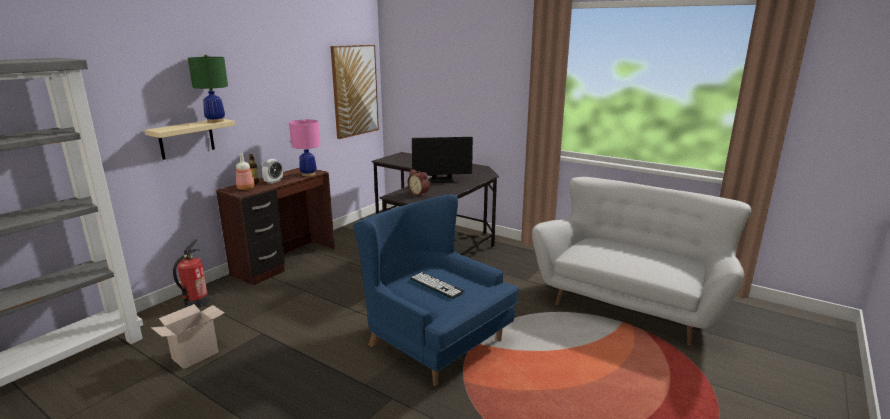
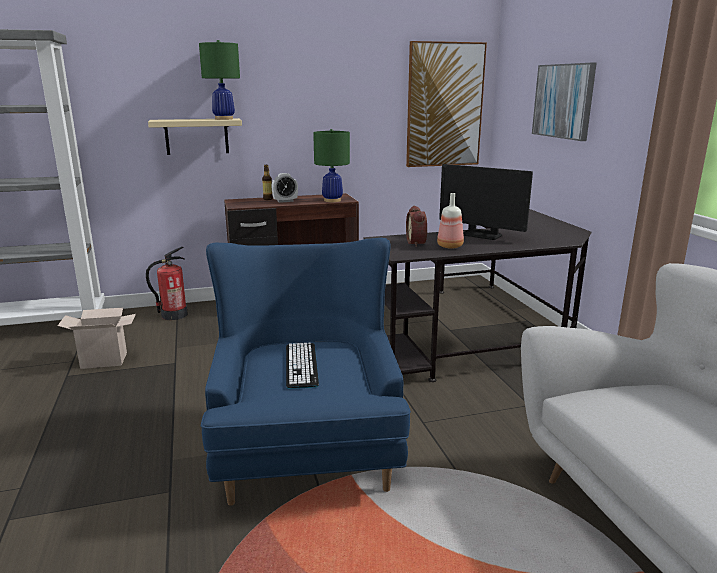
camera: 40 degrees right, 0 degrees up
bottle [236,154,255,190] -> bottle moved to [437,193,464,249]
pink table lamp [289,119,320,176] -> green table lamp [313,129,350,202]
none -> picture [532,63,597,141]

